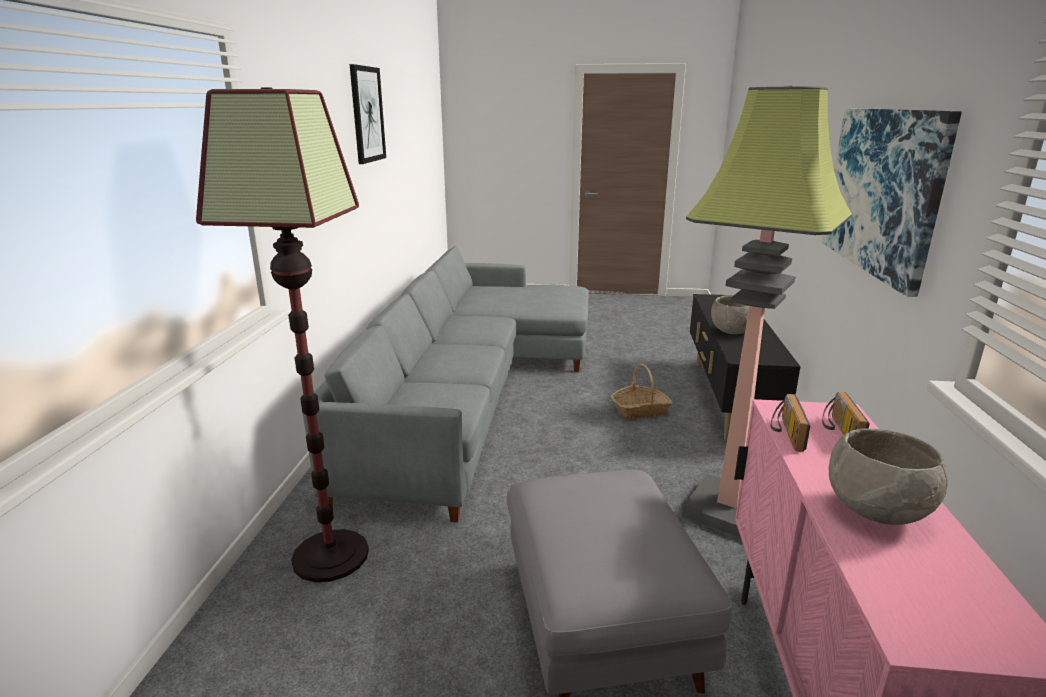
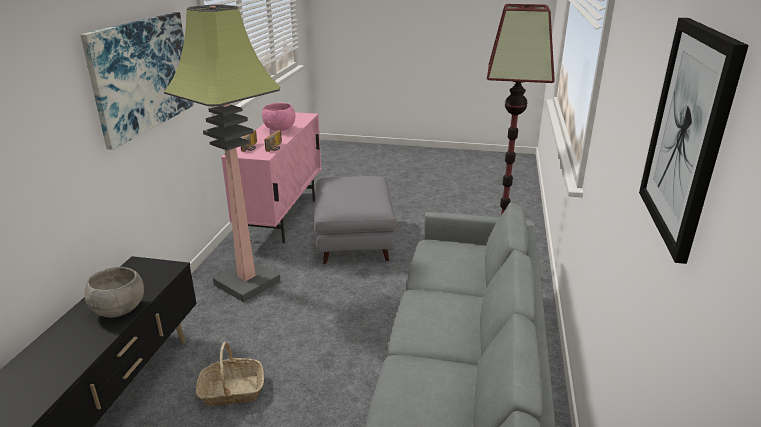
camera: 175 degrees left, 5 degrees up
grey bowl [829,428,948,525] -> pink bowl [262,103,296,131]

